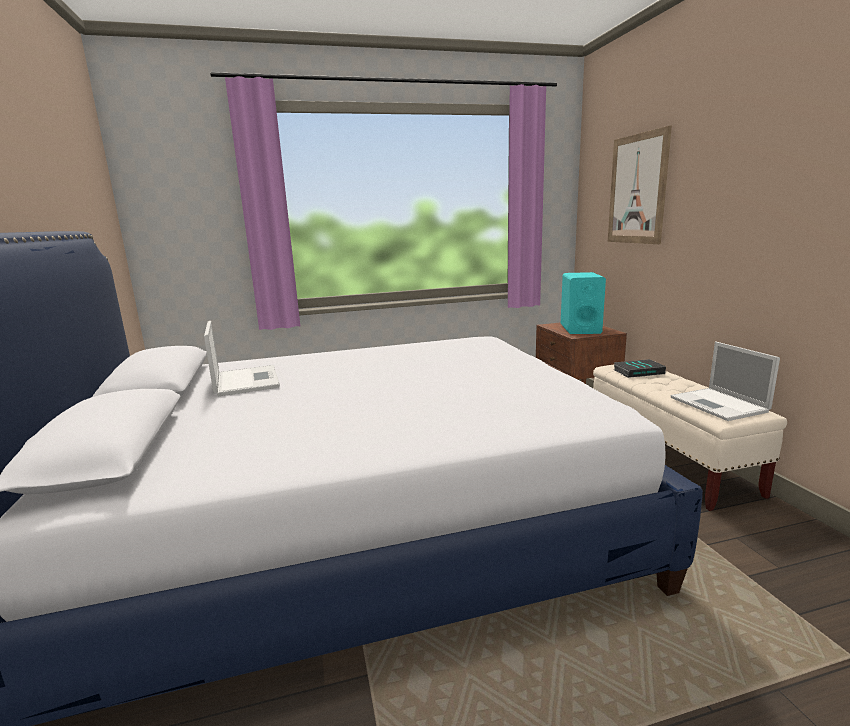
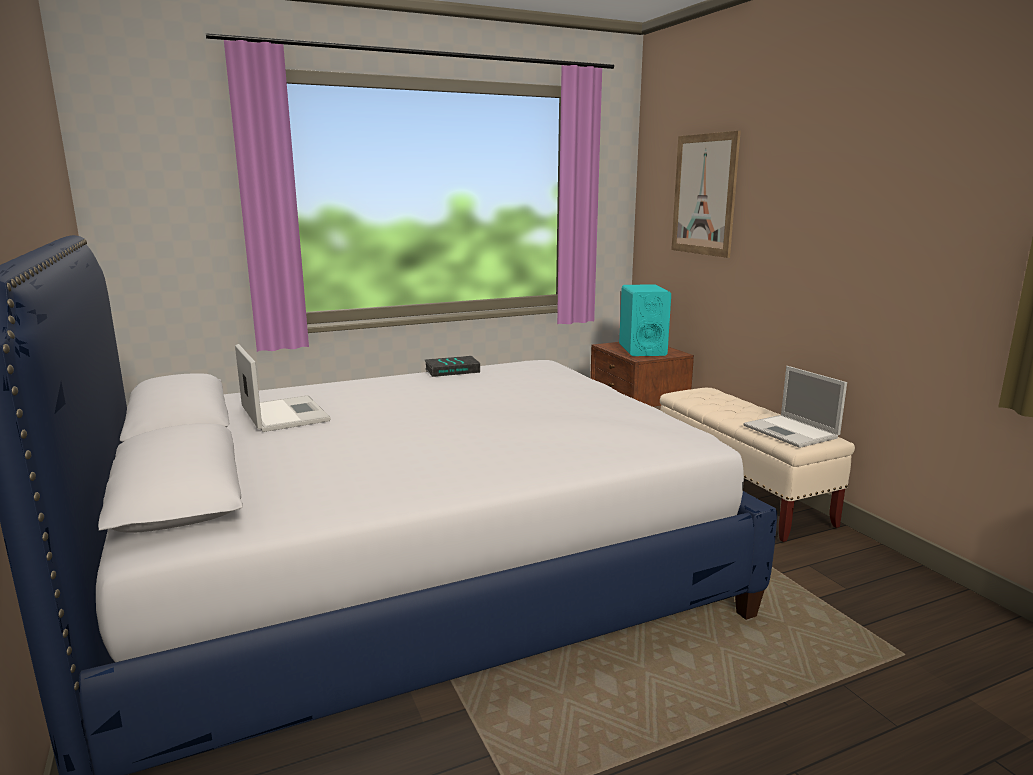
camera: 10 degrees left, 0 degrees up
book [614,359,666,378] -> book moved to [425,356,480,377]

